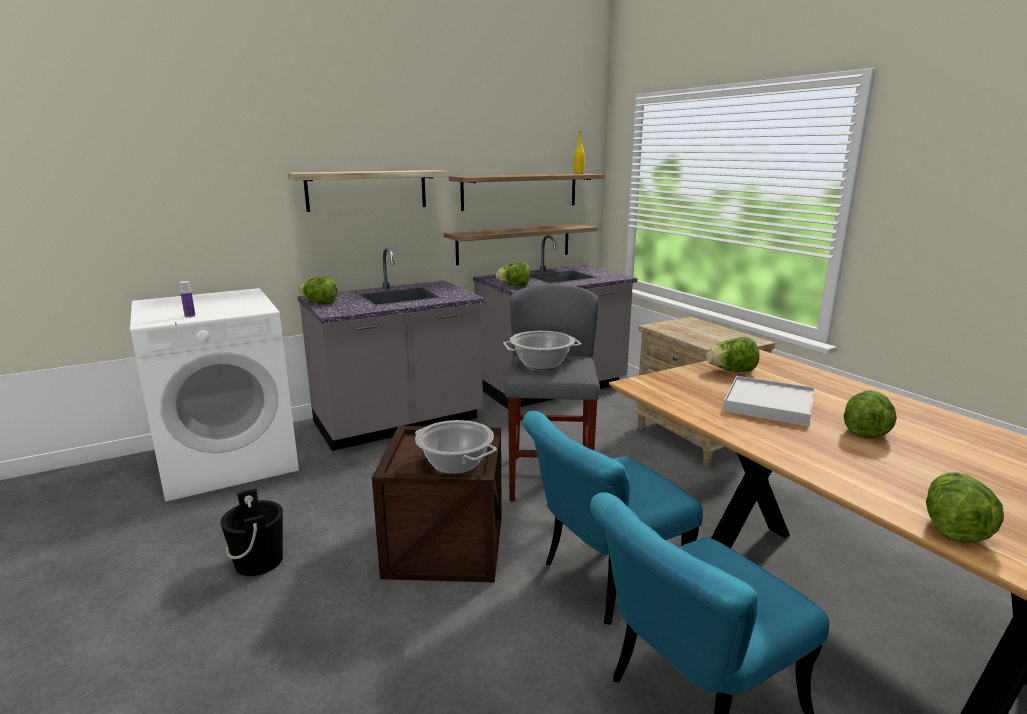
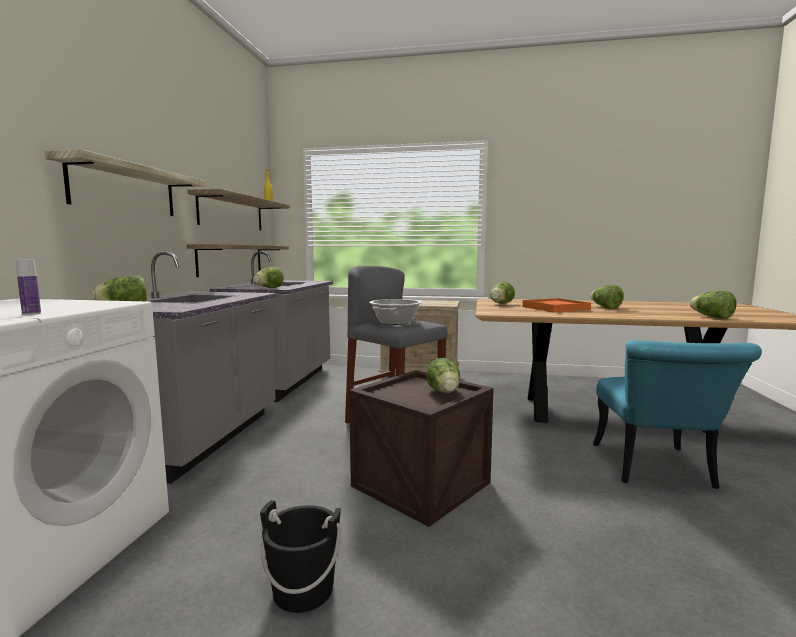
camera: 50 degrees left, 10 degrees down
cooking pot [415,420,497,474] -> lettuce [426,358,460,393]
turquoise chair [523,411,703,625] -> none
white tray [723,376,815,427] -> orange tray [523,298,591,312]

